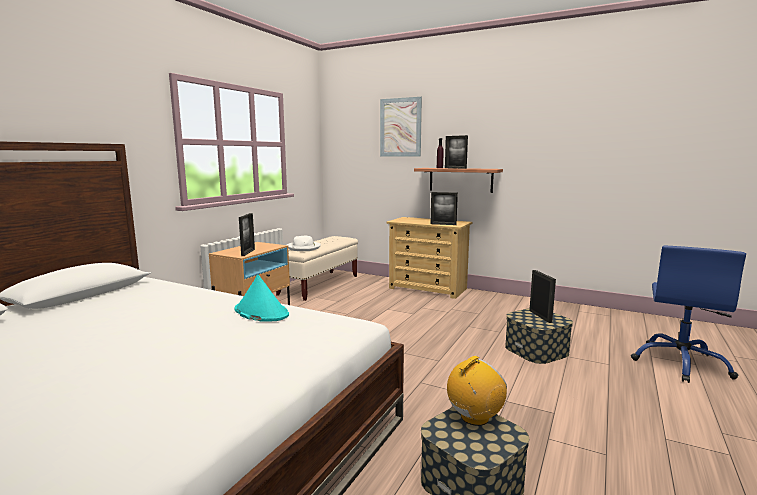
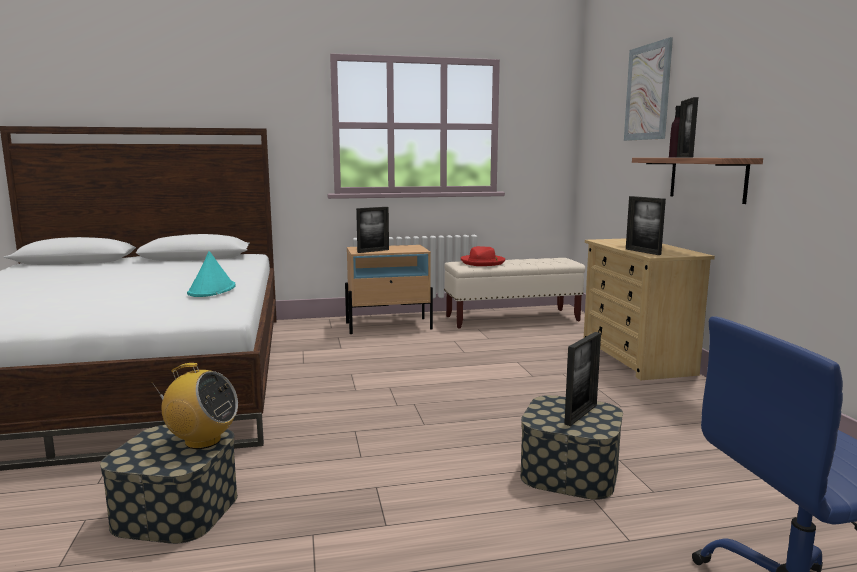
camera: 50 degrees right, 0 degrees up
white hat [287,236,321,251] -> red hat [461,246,505,266]

